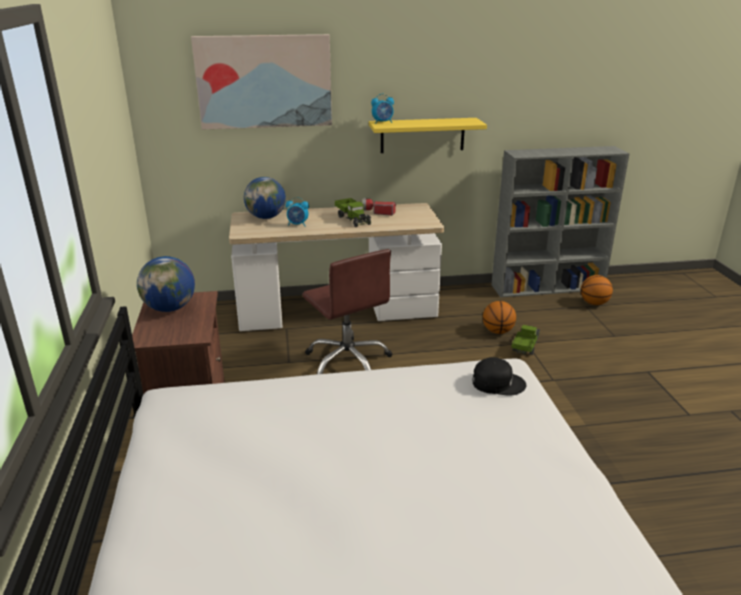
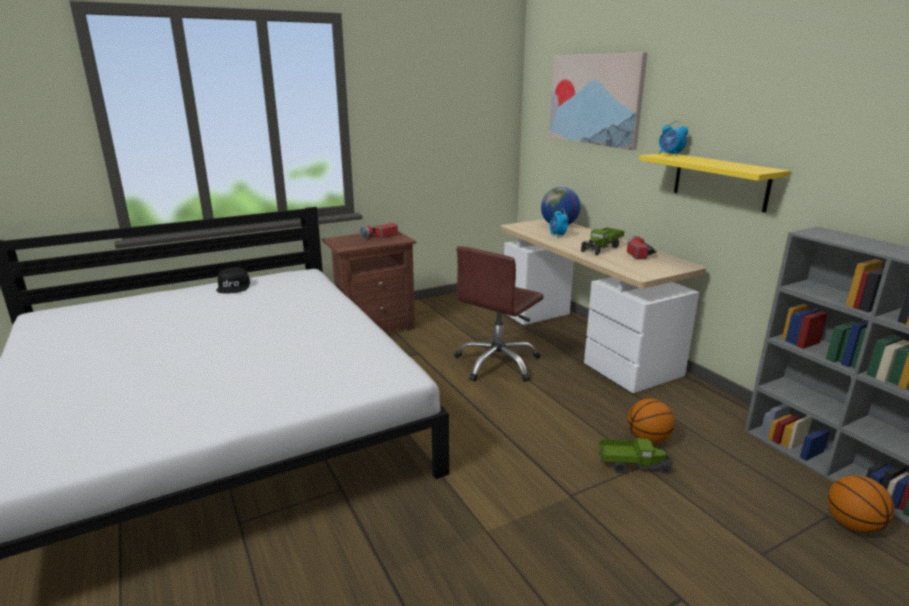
camera: 70 degrees right, 5 degrees down
globe [137,256,195,312] -> flashlight [360,223,398,239]
black cap [473,357,526,396] -> black cap moved to [217,268,250,293]

